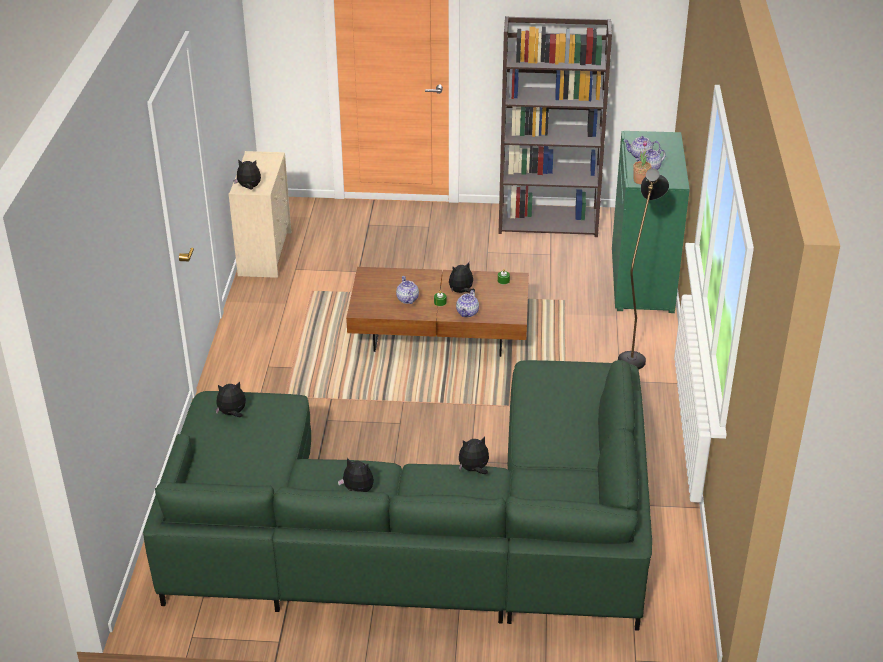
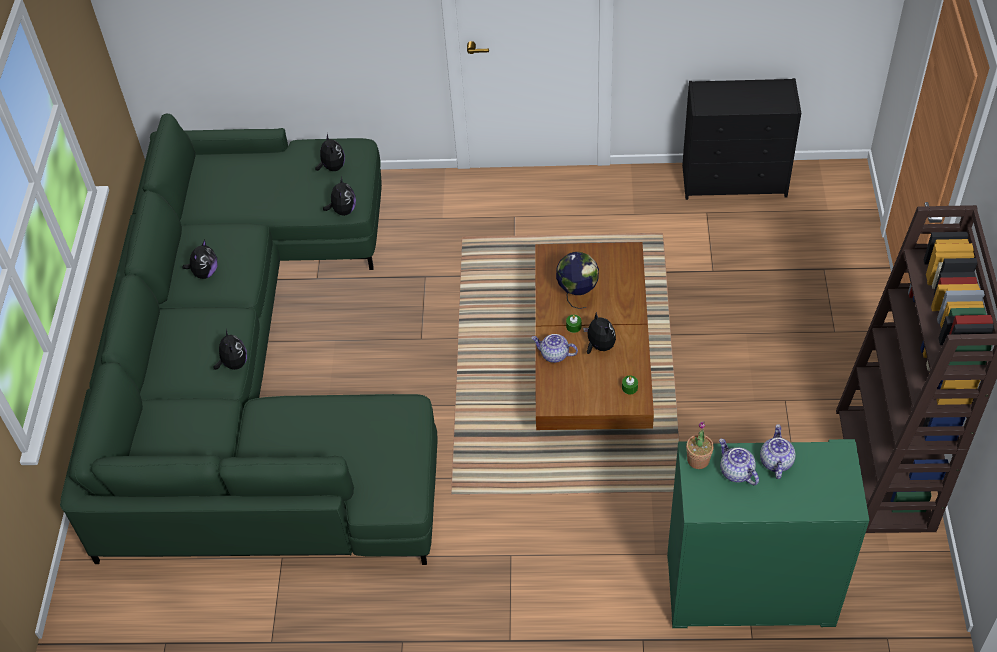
camera: 90 degrees right, 15 degrees up
beige dresser [229,151,291,278] -> black dresser [682,78,801,200]
plush toy [233,159,261,190] -> plush toy moved to [323,177,356,216]
teapot [396,276,419,304] -> globe [556,252,599,309]
black floor lamp [618,169,669,370] -> none

